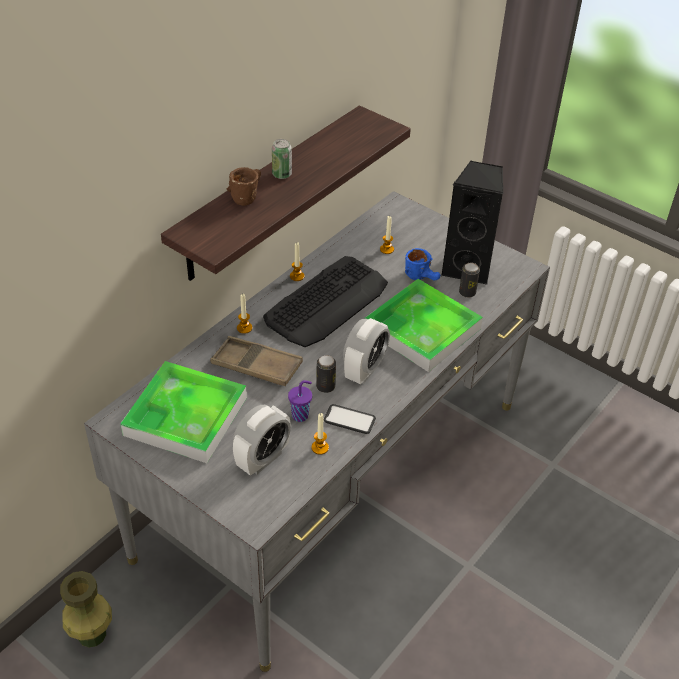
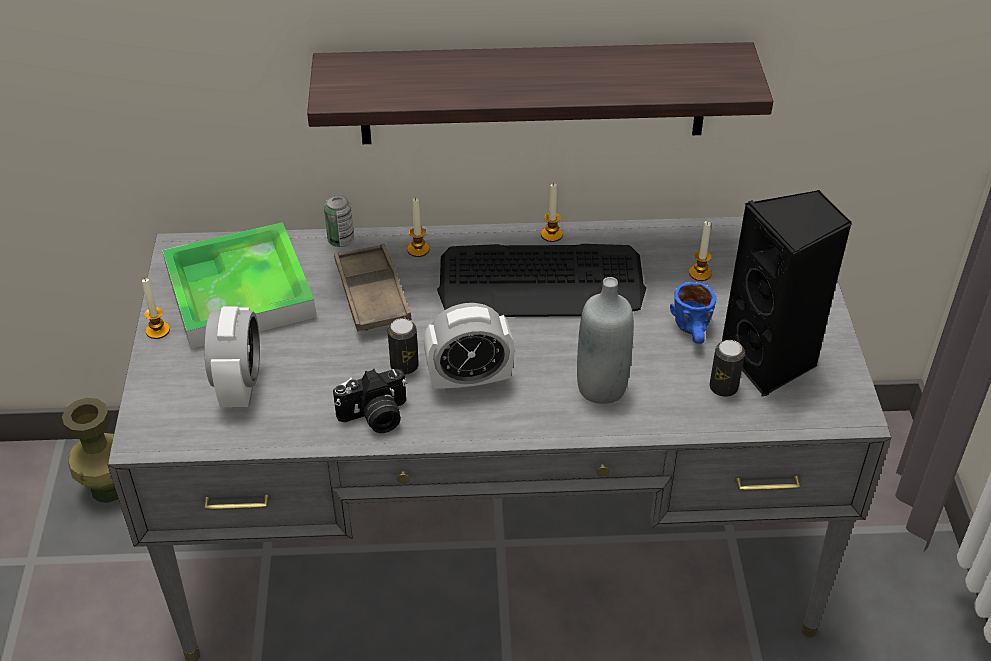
camera: 50 degrees right, 0 degrees up
brown mug [227,167,261,206] -> none
alarm clock [233,405,291,476] -> alarm clock turned 90 degrees counterclockwise [204,306,260,407]
can [272,139,292,179] -> can moved to [324,195,354,247]
purple cup [288,380,312,422] -> none
candle [311,413,329,455] -> candle moved to [142,278,170,339]
phone [324,404,376,434] -> camera [333,369,407,433]
tray [364,279,483,372] -> grey bottle [577,277,634,404]

